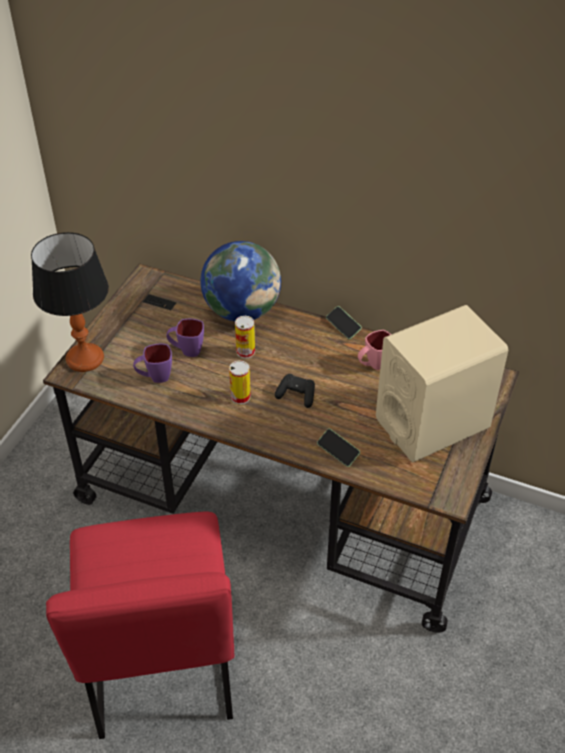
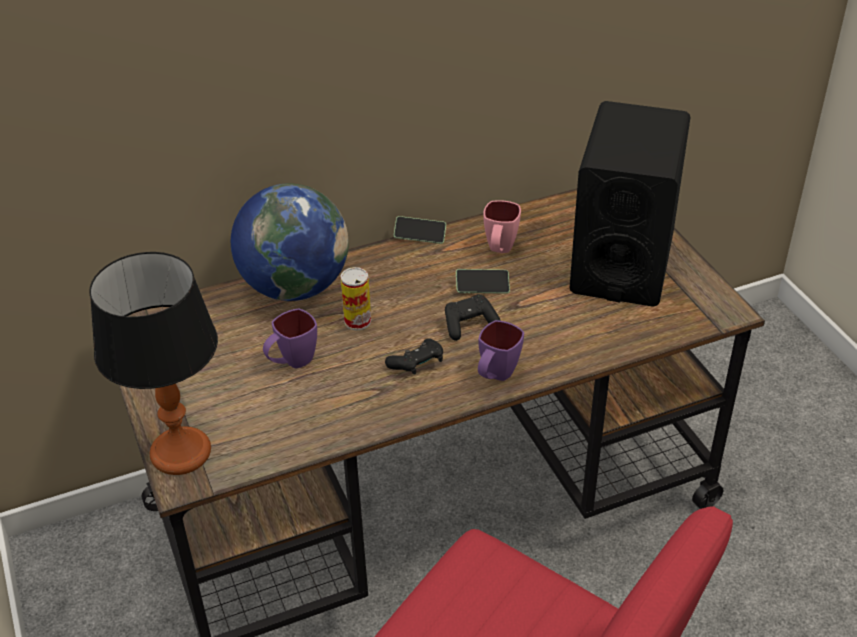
camera: 45 degrees left, 5 degrees down
purple mug [133,344,172,383] -> purple mug moved to [478,320,524,381]
can [229,360,251,405] -> black game controller [385,338,443,375]
phone [317,429,360,467] -> phone moved to [456,269,510,294]
beige speaker [376,305,509,462] -> black speaker [569,101,691,307]

